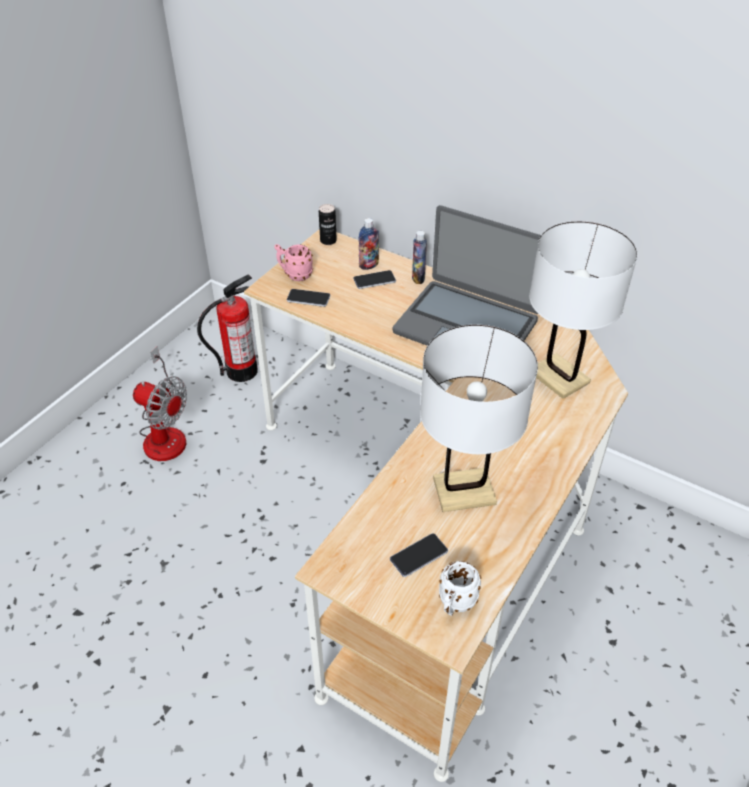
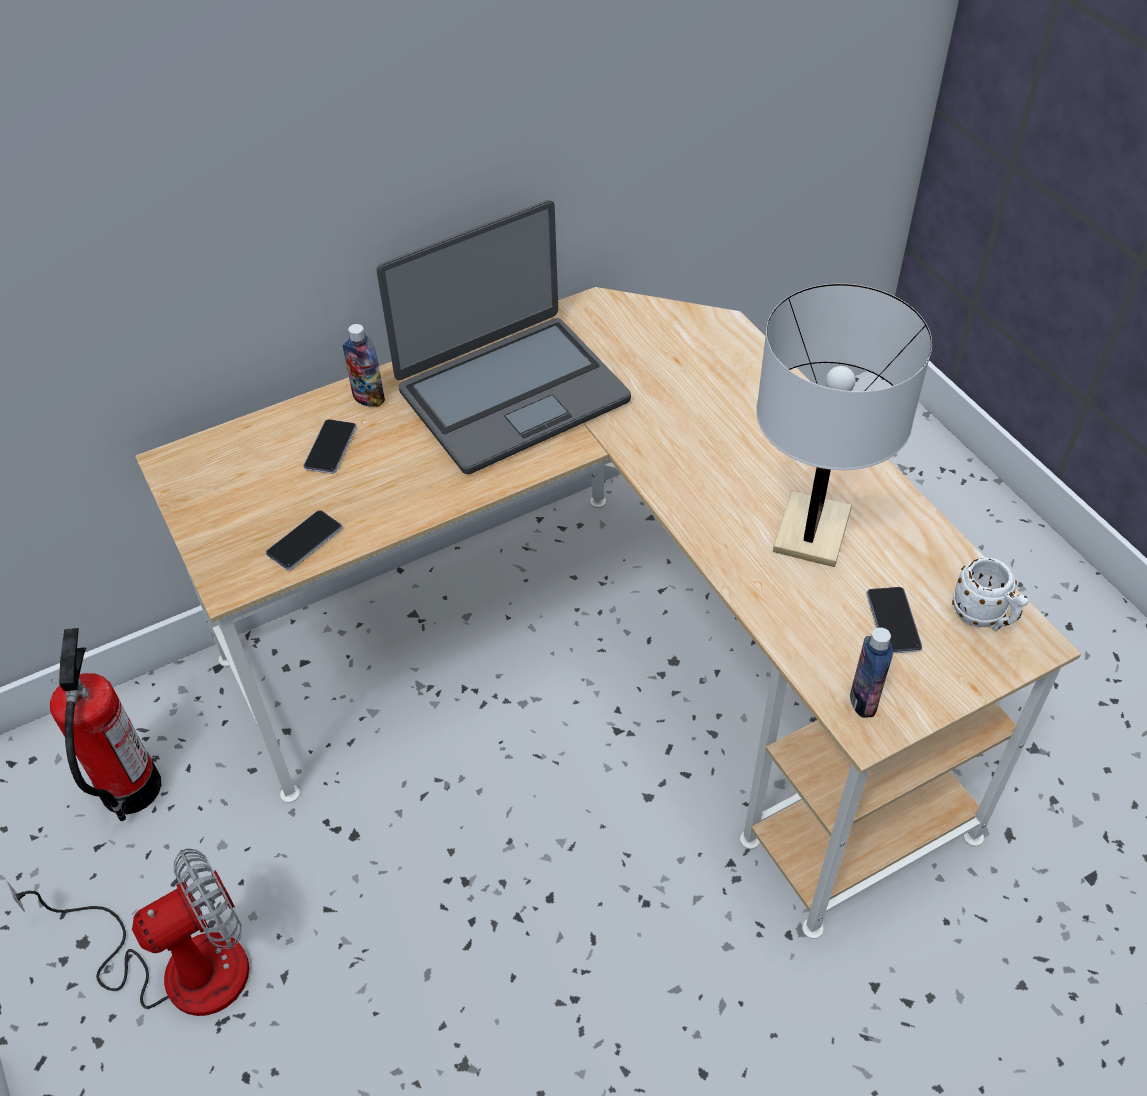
camera: 60 degrees left, 5 degrees up
pink mug [274,244,313,281] -> none
can [319,204,337,245] -> none
bottle [359,218,379,270] -> bottle moved to [850,627,893,718]
white table lamp [529,221,637,399] -> none

